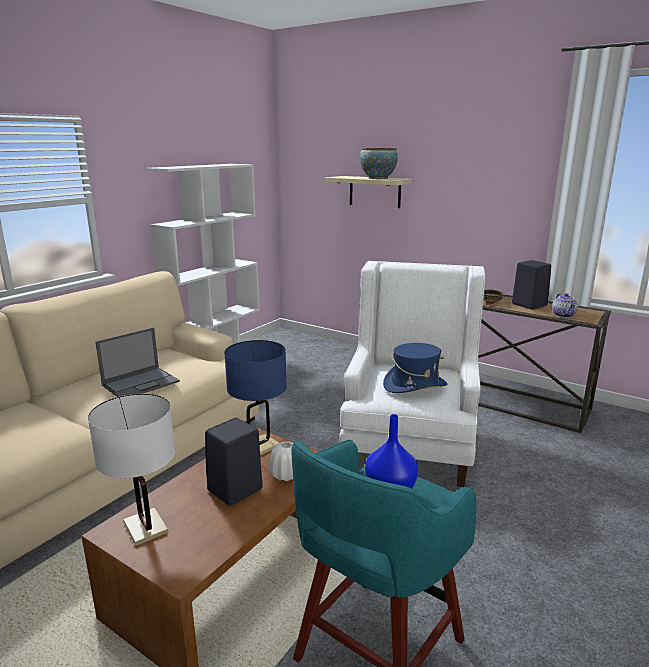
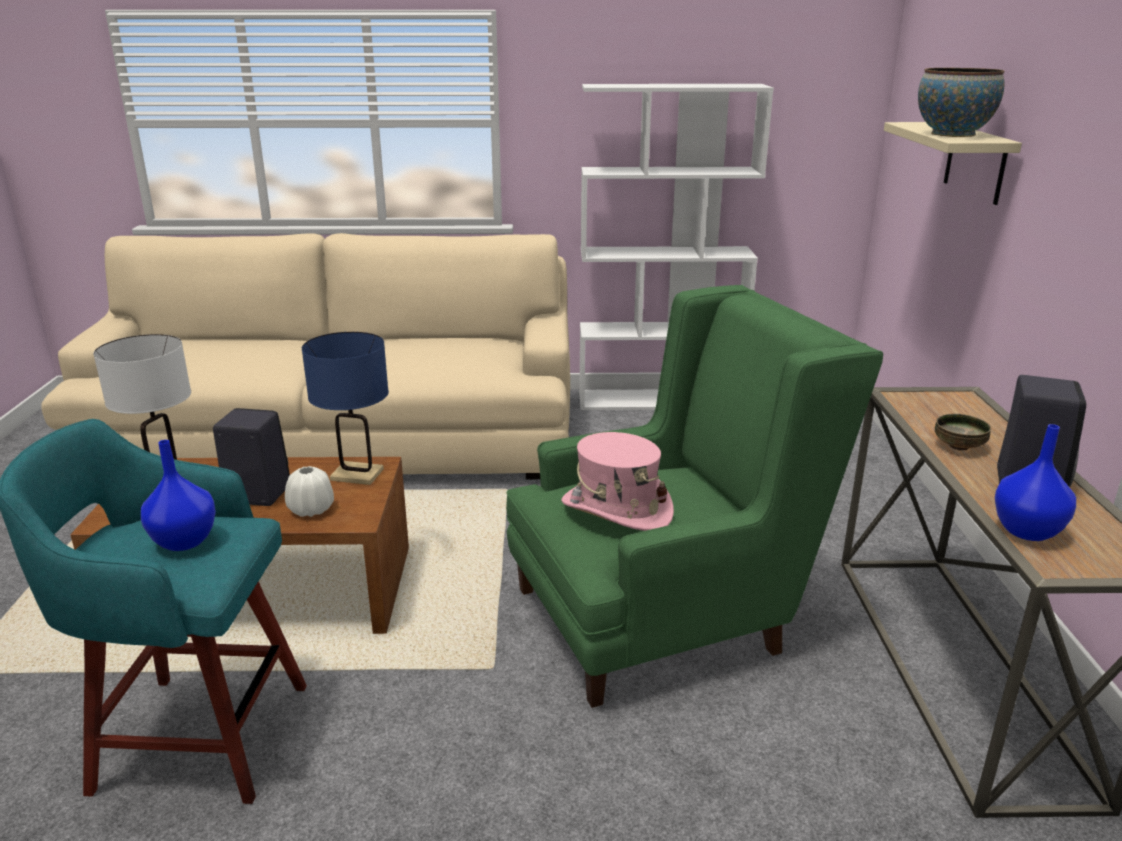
camera: 55 degrees right, 5 degrees up
laptop [95,327,180,397] -> none
white armchair [340,261,485,487] -> green armchair [506,285,883,708]
blue hat [383,343,447,393] -> pink hat [561,432,674,531]
teapot [552,293,578,318] -> blue vase [995,424,1076,541]

